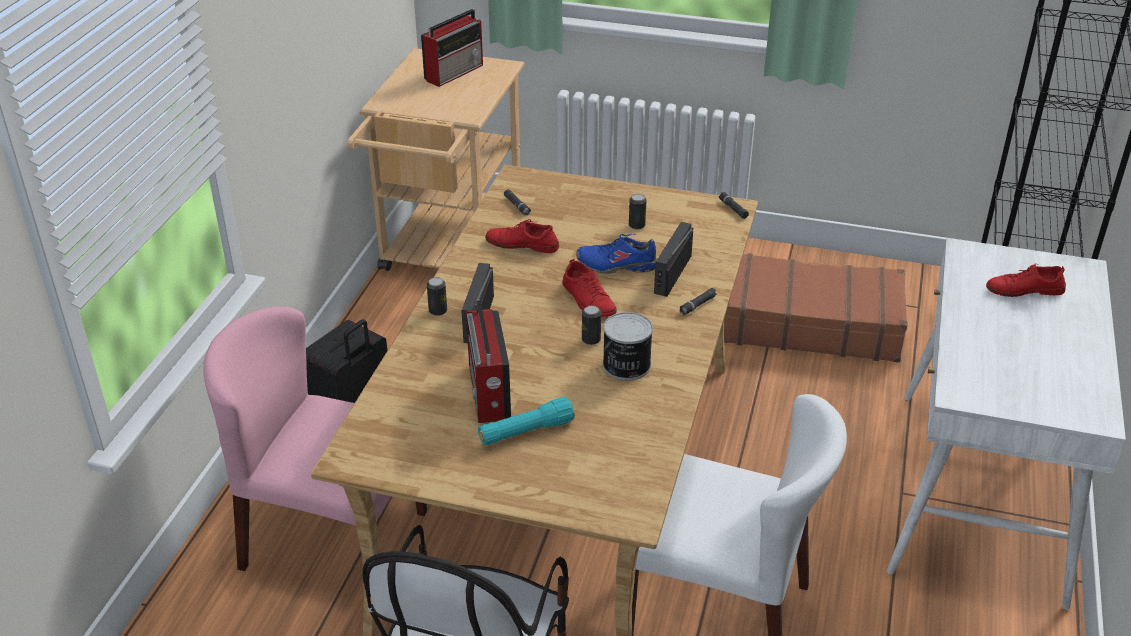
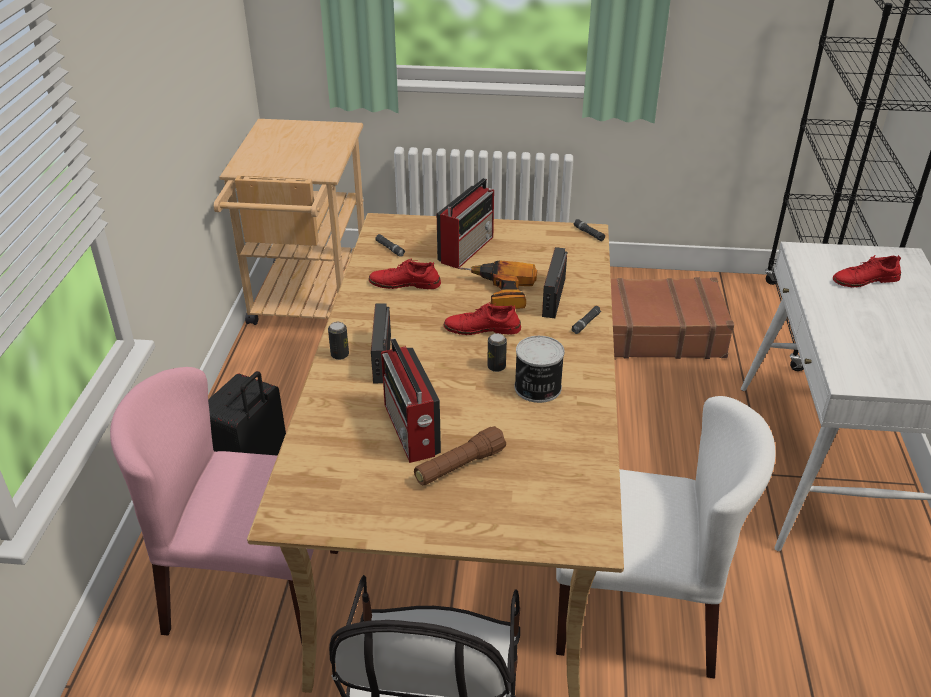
camera: 10 degrees left, 0 degrees up
radio [421,9,483,87] -> radio moved to [437,178,494,269]
turquoise flashlight [478,397,575,445] -> brown flashlight [414,426,506,485]
red shoe [562,259,617,317] -> red shoe turned 135 degrees clockwise [444,302,521,335]
blue shoe [576,234,657,274] -> power drill [458,260,537,309]
can [629,194,647,229] -> none

